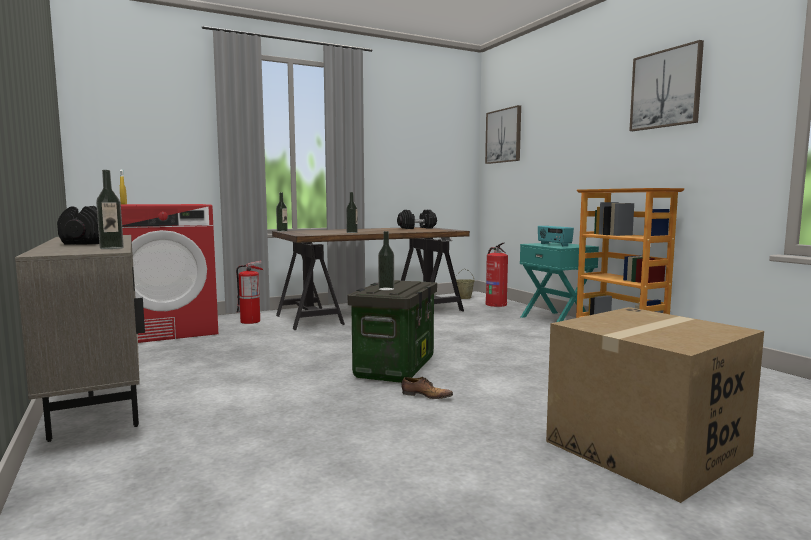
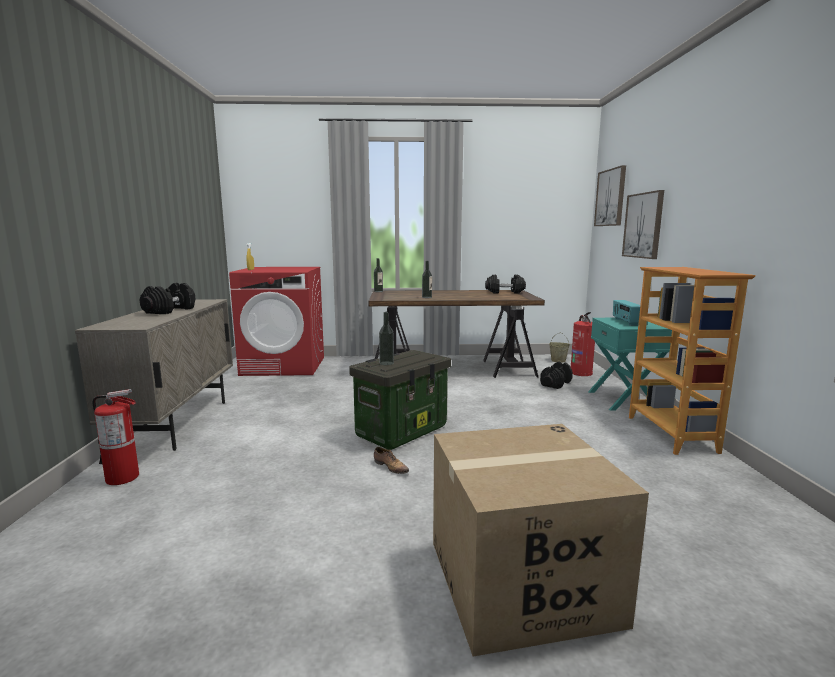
camera: 25 degrees right, 5 degrees up
bottle [96,170,124,249] -> none
fire extinguisher [236,261,263,324] -> fire extinguisher moved to [92,389,139,485]
picture [629,40,704,131] -> picture moved to [622,190,664,259]
none -> black dumbbell [540,361,573,389]

